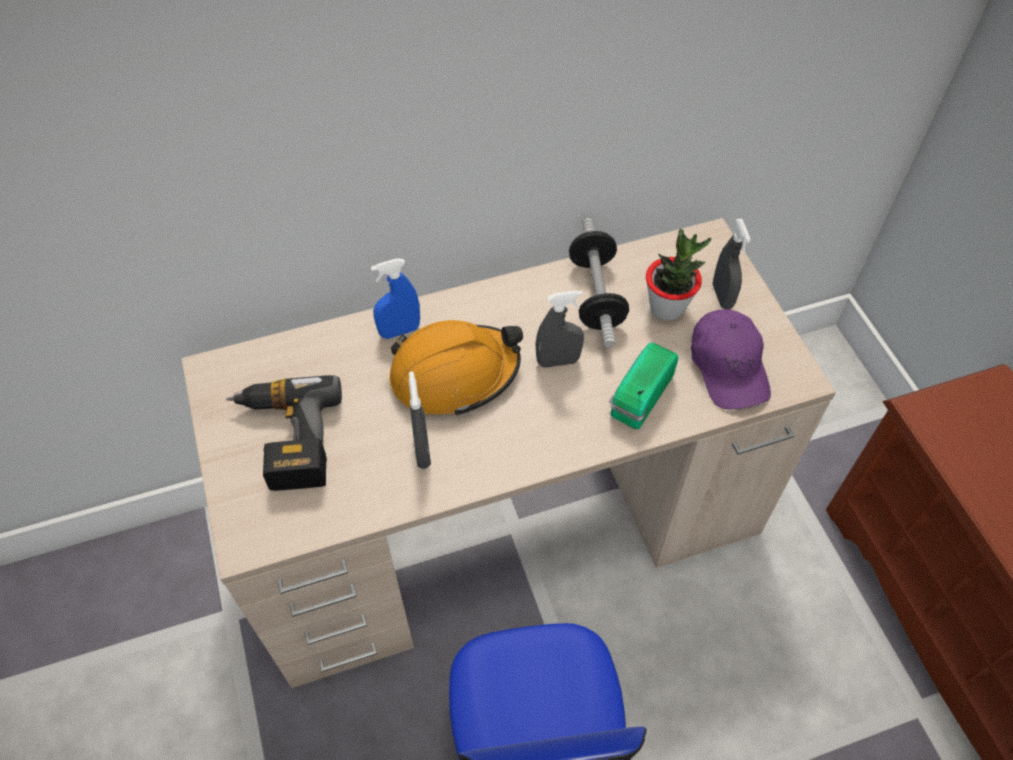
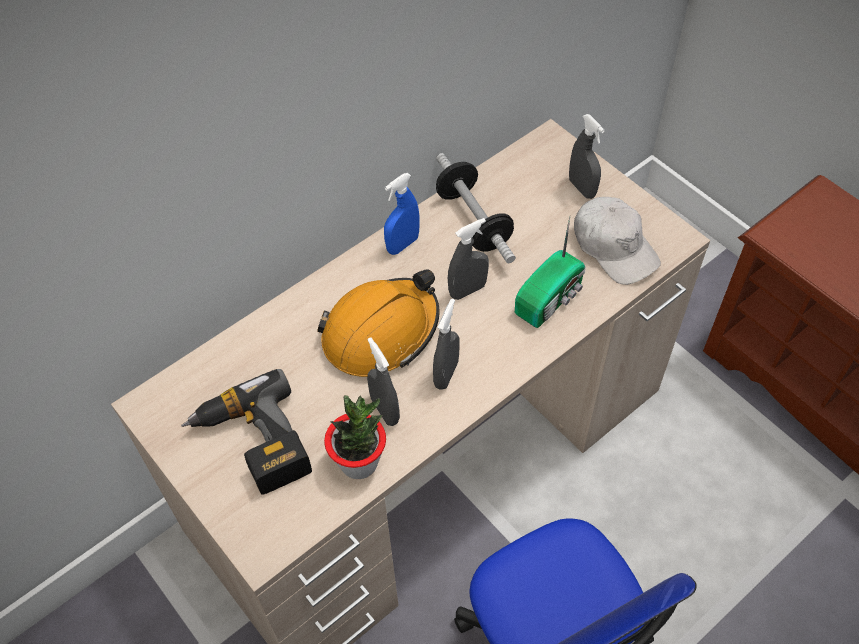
camera: 20 degrees left, 0 degrees up
blue spray bottle [371,258,420,339] -> blue spray bottle moved to [384,173,420,255]
radio [609,343,678,429] -> radio turned 150 degrees counterclockwise [515,216,586,328]
potted plant [646,229,711,321] -> potted plant moved to [324,395,386,479]
purple cap [691,309,771,409] -> white cap [574,197,661,285]
none -> grey spray bottle [433,299,460,390]

